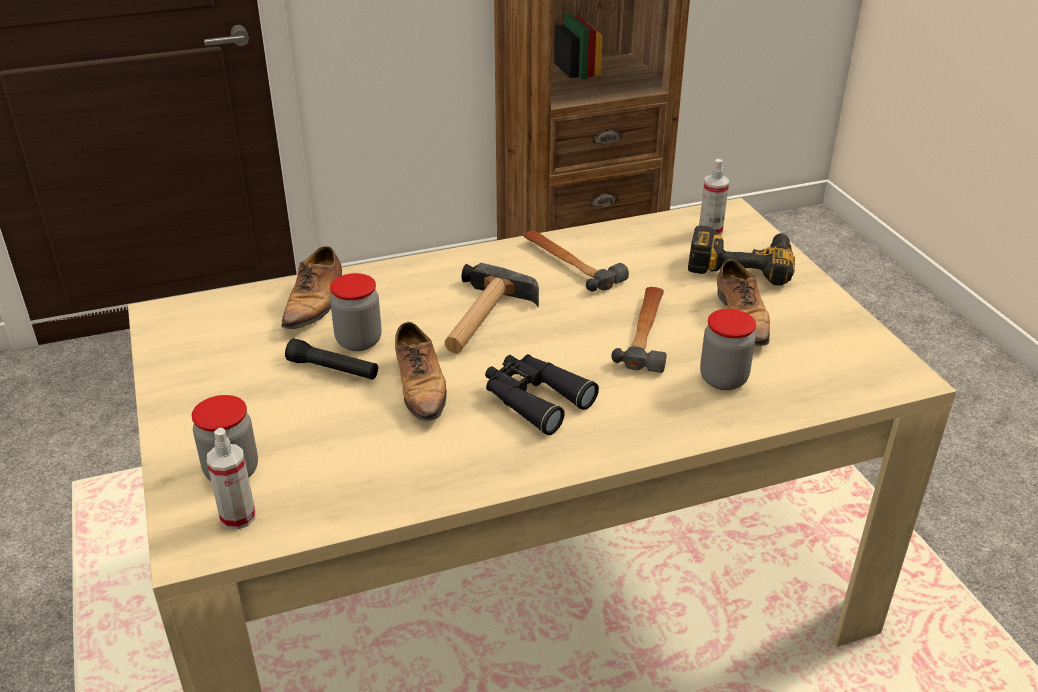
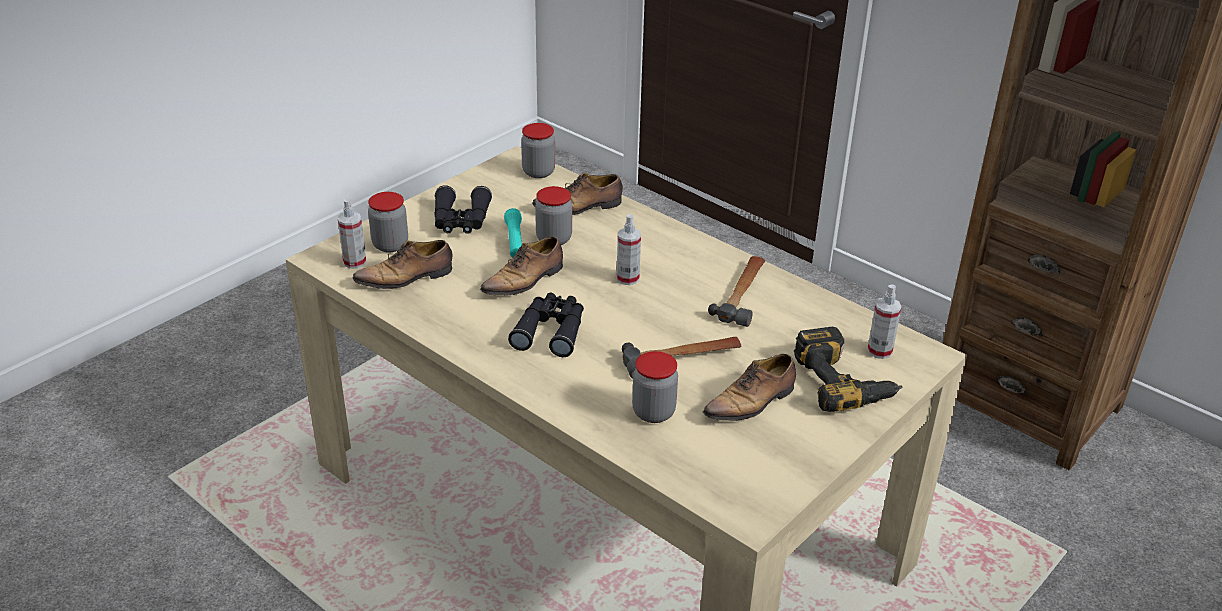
camera: 60 degrees right, 0 degrees up
black flashlight [285,339,378,380] -> turquoise flashlight [504,208,522,258]
hammer [445,263,539,354] -> spray bottle [617,214,641,285]
none -> shoe [352,240,452,289]
none -> black binoculars [434,185,492,234]
none -> jar [521,123,555,178]

